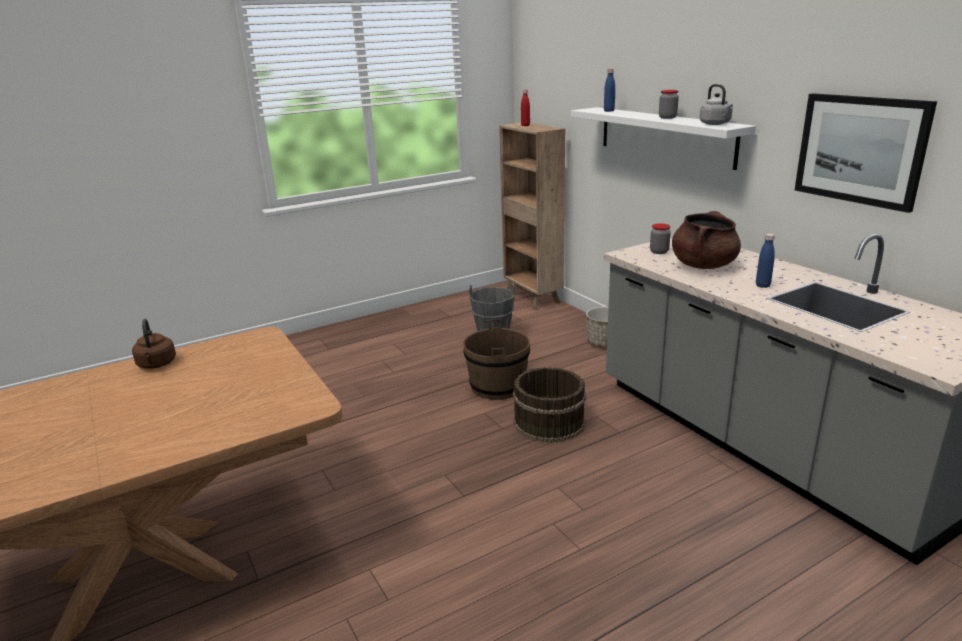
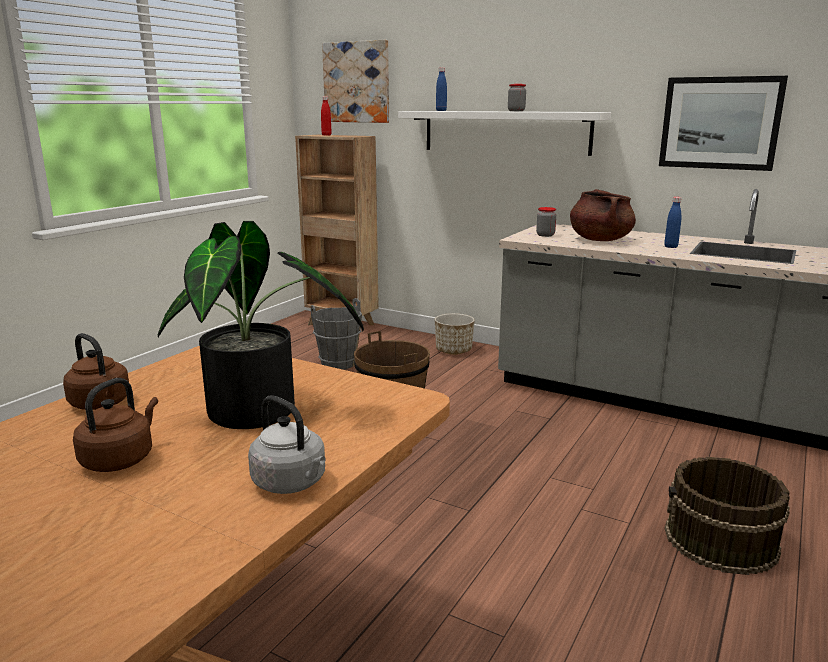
camera: 30 degrees left, 5 degrees down
brown bucket [513,367,586,443] -> brown bucket moved to [665,457,790,575]
grey kettle [700,84,733,125] -> grey kettle moved to [248,395,326,494]
none -> brown kettle [73,378,158,472]
none -> potted plant [158,221,364,429]
none -> picture [322,40,389,123]

